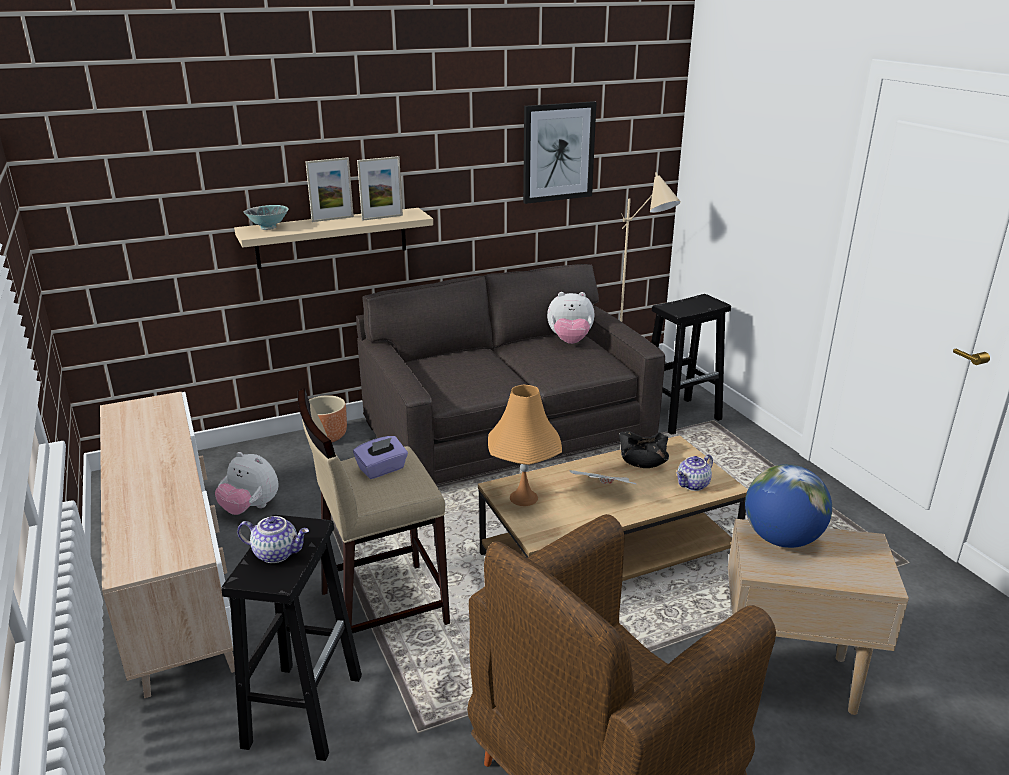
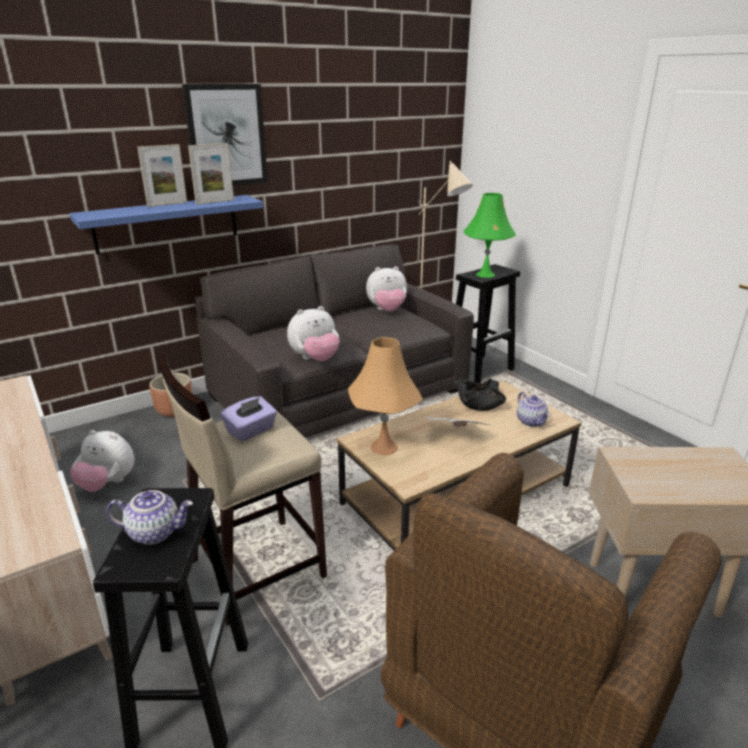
camera: 10 degrees left, 0 degrees up
beige shelf [234,208,433,269] -> blue shelf [70,195,263,254]
bowl [244,205,289,230] -> none
picture [523,101,597,204] -> picture moved to [182,84,268,186]
teapot [677,454,713,491] -> teapot turned 60 degrees counterclockwise [517,392,550,427]
globe [745,464,832,548] -> none
none -> plush toy [287,306,340,362]
none -> green table lamp [463,193,516,278]

